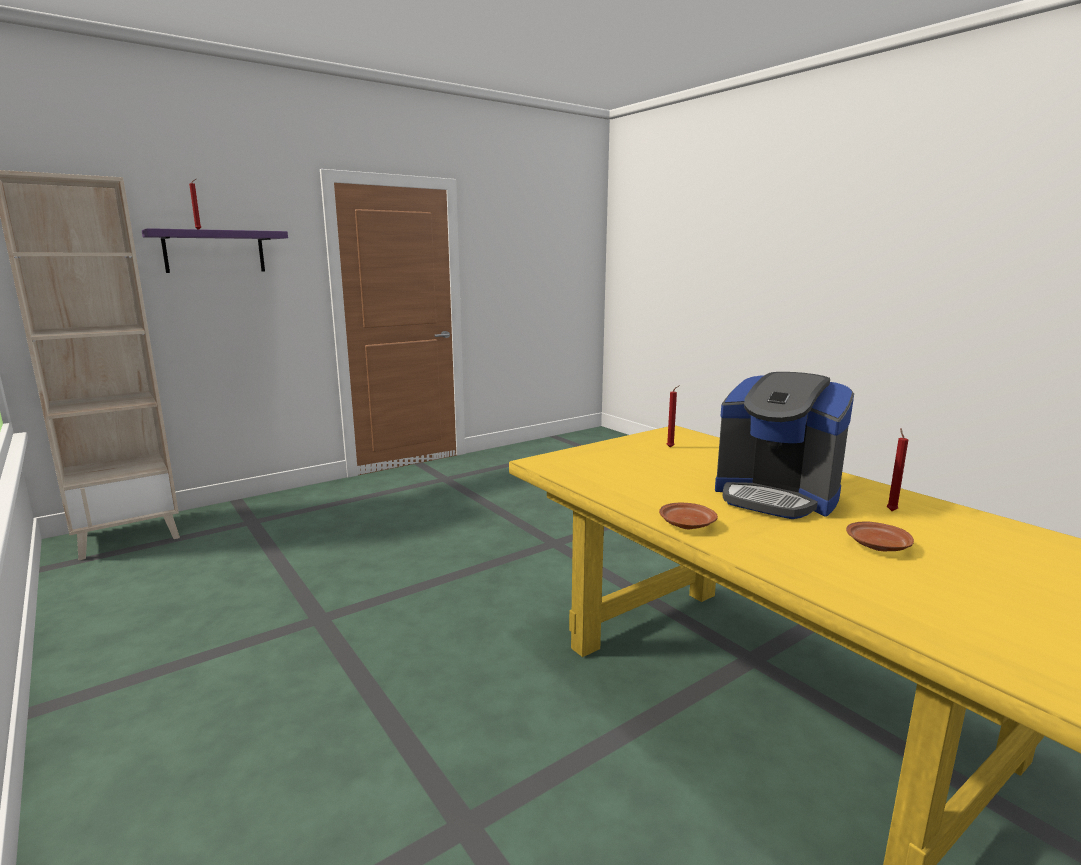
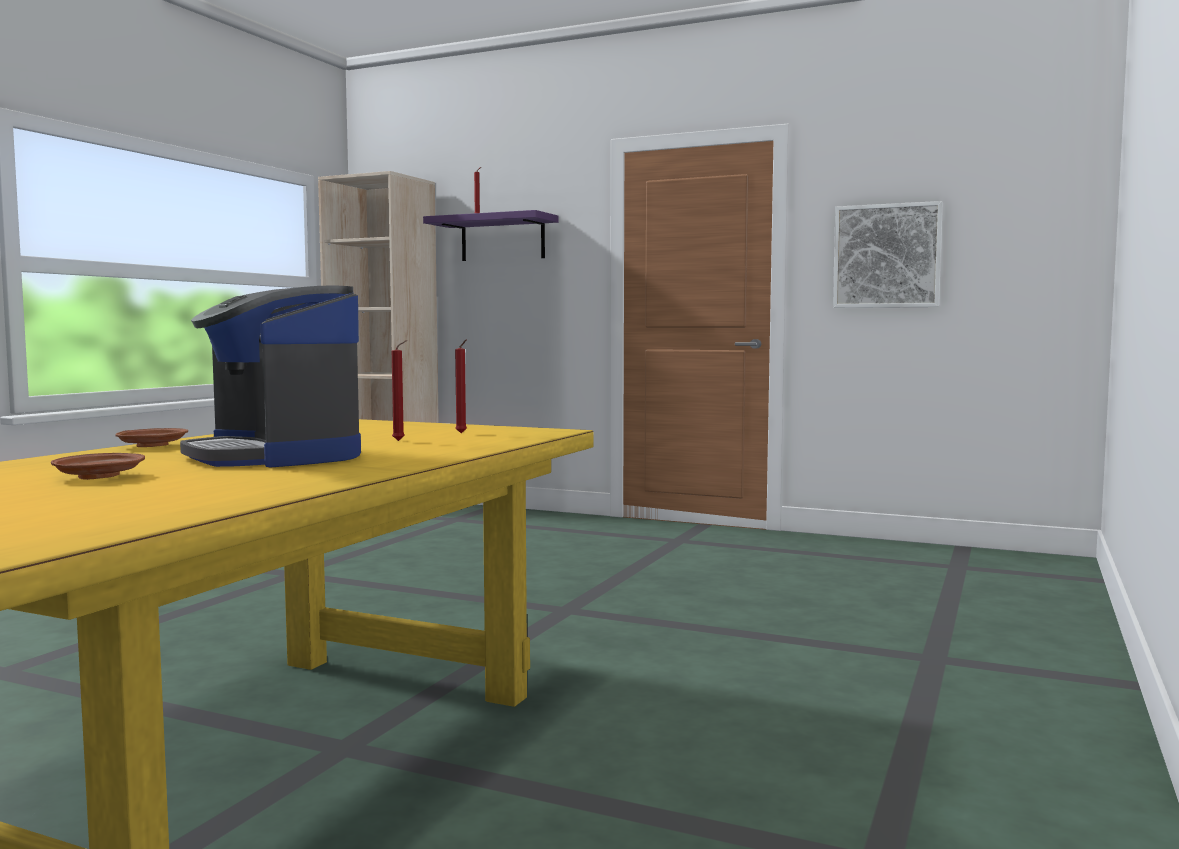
camera: 60 degrees right, 10 degrees down
coffee machine [715,372,854,519] -> coffee machine turned 45 degrees counterclockwise [180,286,361,467]
red candle [887,428,908,511] -> red candle moved to [392,340,407,441]
none -> picture [833,201,943,308]

